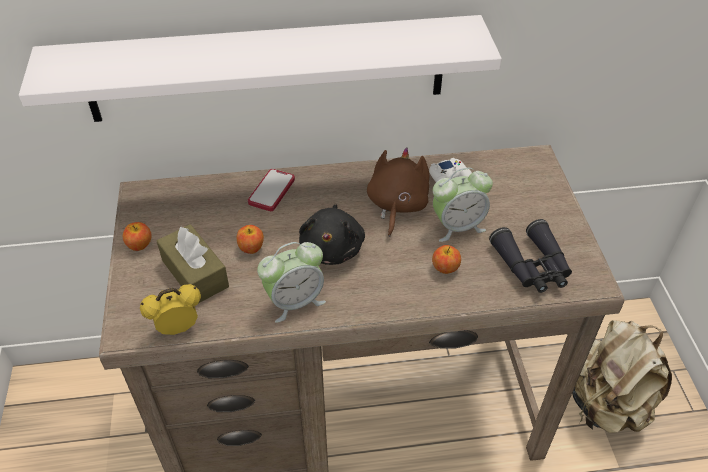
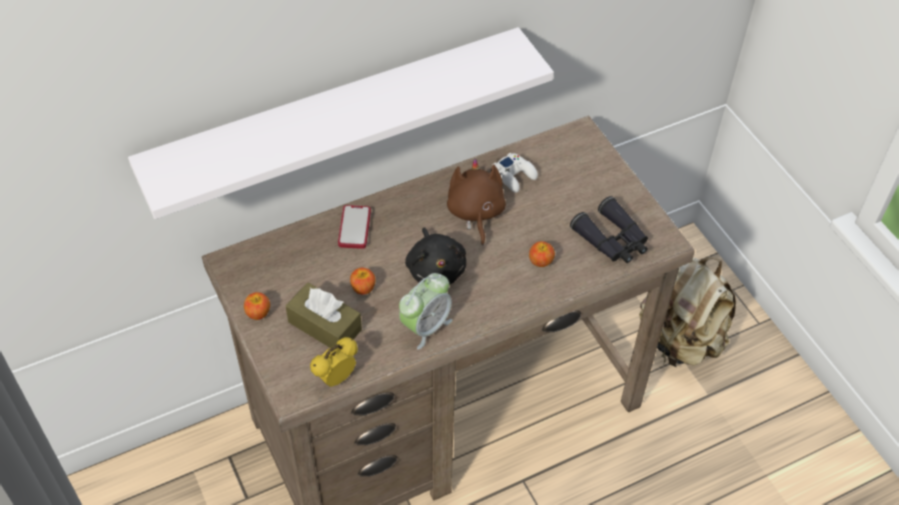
camera: 20 degrees left, 5 degrees up
alarm clock [433,168,493,242] -> none

